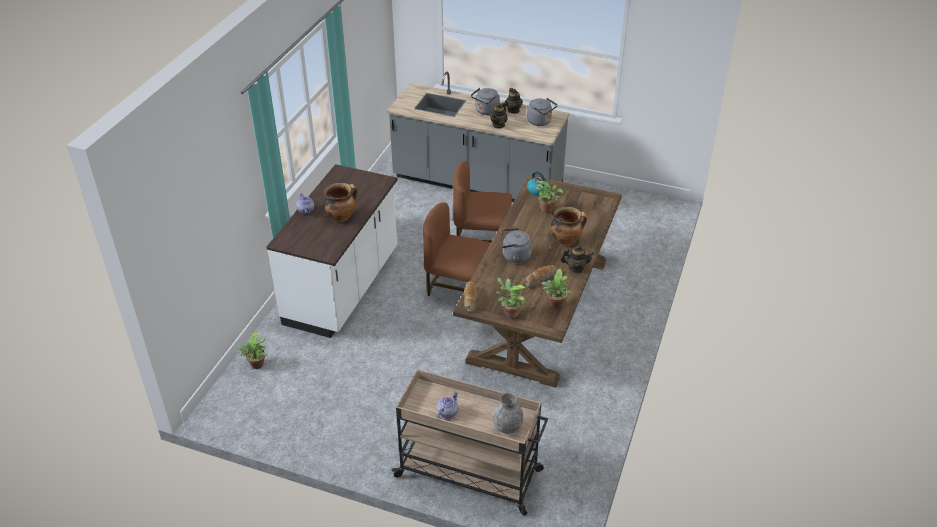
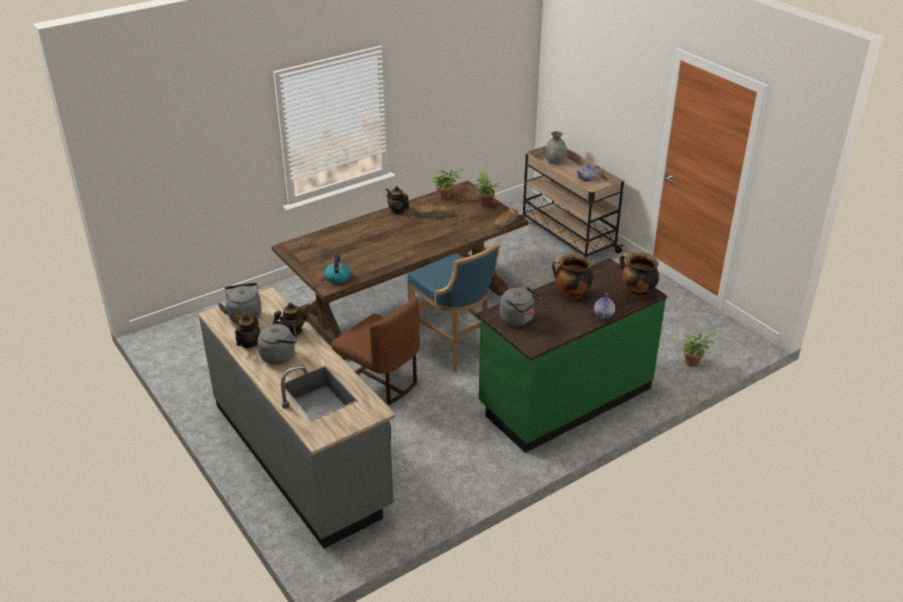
camera: 145 degrees left, 5 degrees down
white counter [266,164,398,338] -> green counter [476,258,667,453]
brown chair [423,202,491,296] -> blue stool [407,242,500,372]
grey kettle [500,228,532,263] -> grey kettle moved to [500,287,541,326]
potted plant [536,181,563,213] -> none
cooking pot [551,207,587,246] -> cooking pot moved to [620,252,659,297]

